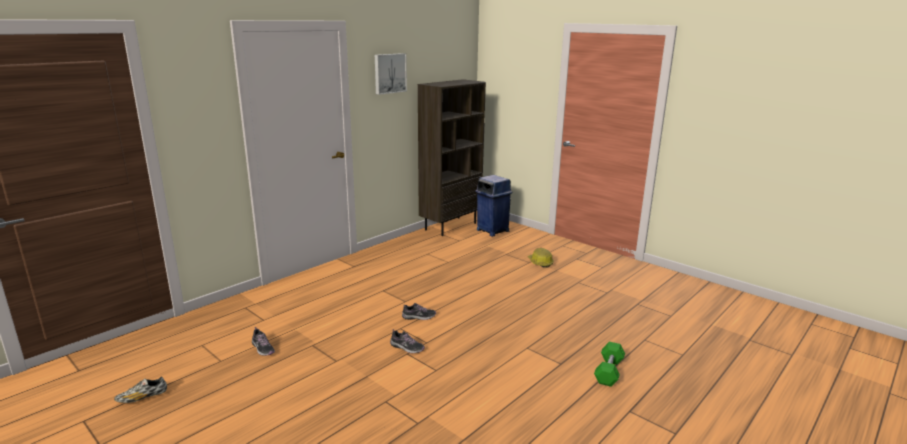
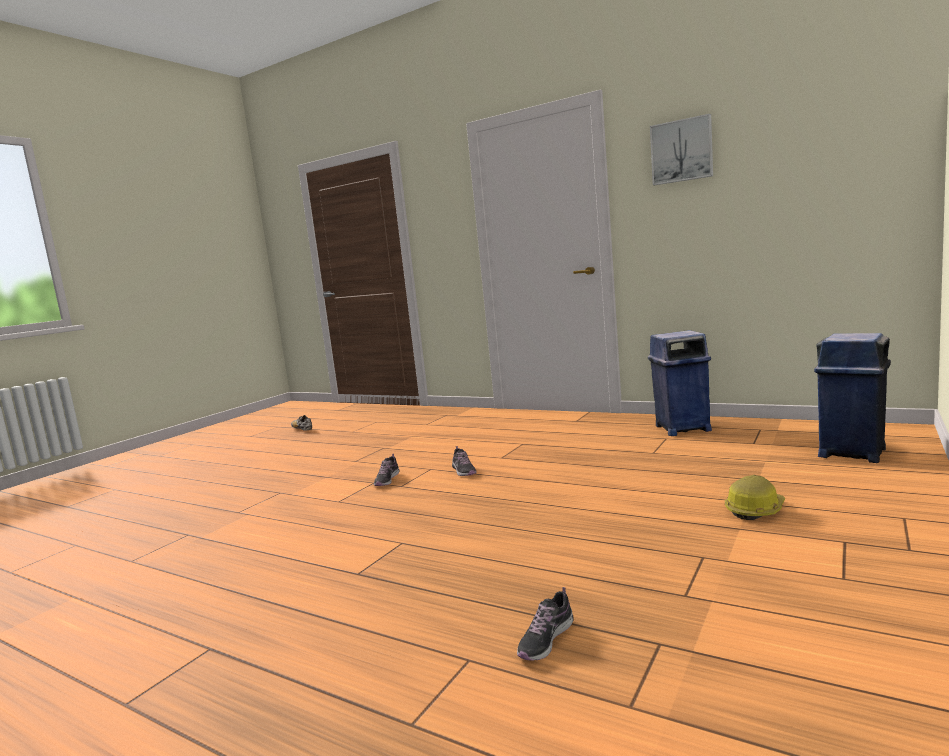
camera: 80 degrees right, 10 degrees down
shoe [252,327,275,356] -> shoe moved to [517,587,574,661]
brown bookcase [418,79,486,236] -> none
green dumbbell [594,342,625,387] -> none
none -> blue trash can [648,330,712,436]

